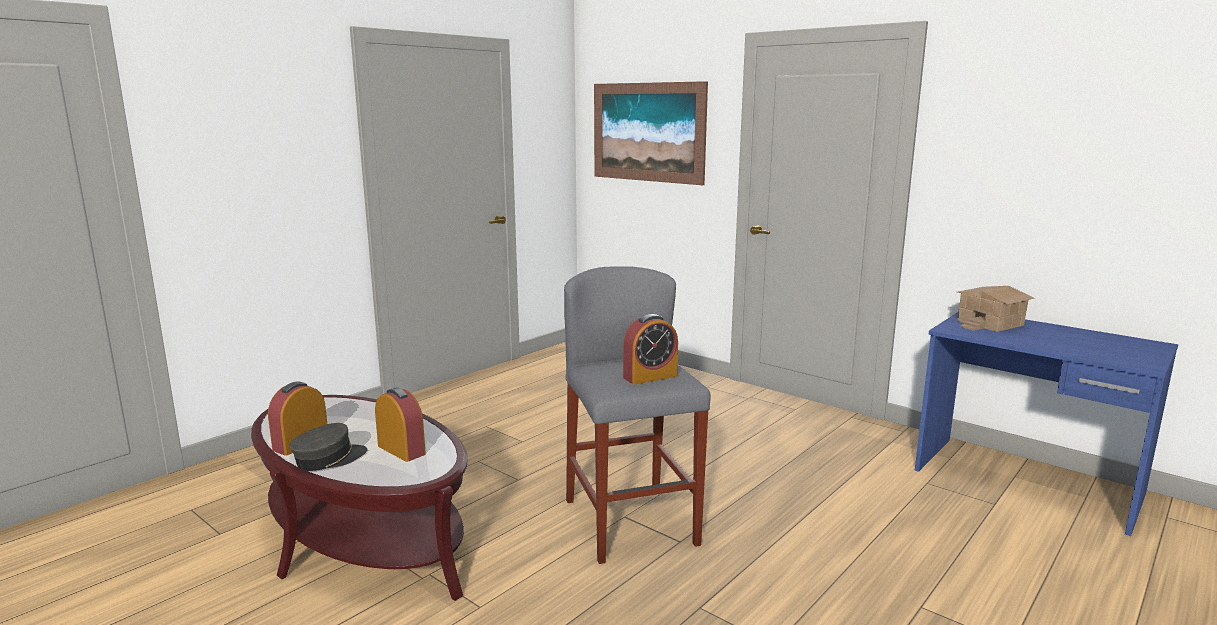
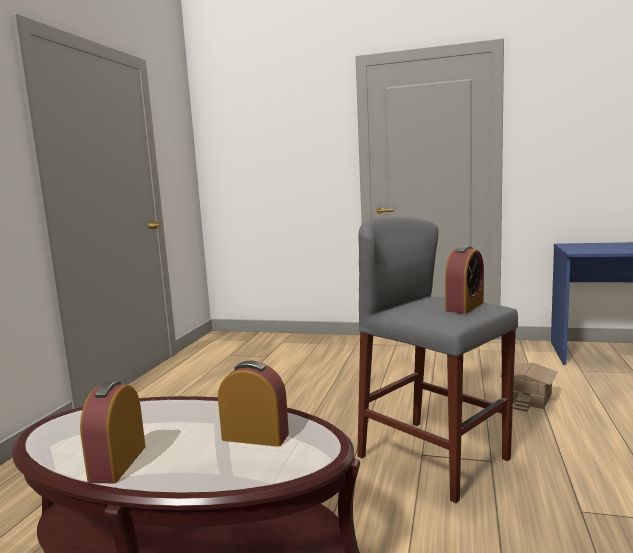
camera: 25 degrees left, 5 degrees down
grey cap [289,423,367,471] -> none
picture [594,81,708,185] -> none
toy house [957,286,1035,332] -> toy house moved to [499,363,558,412]

